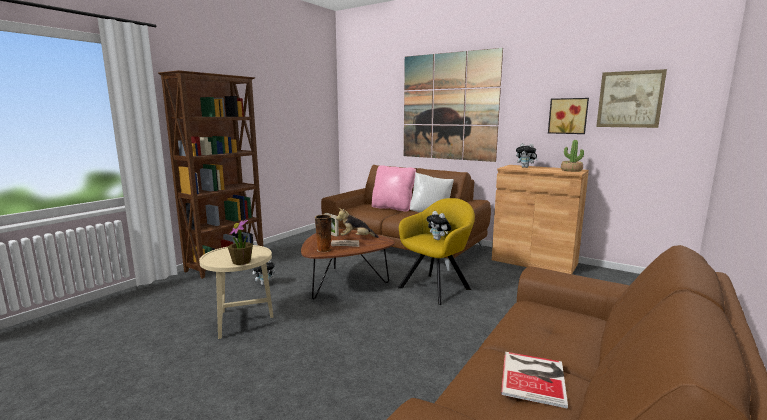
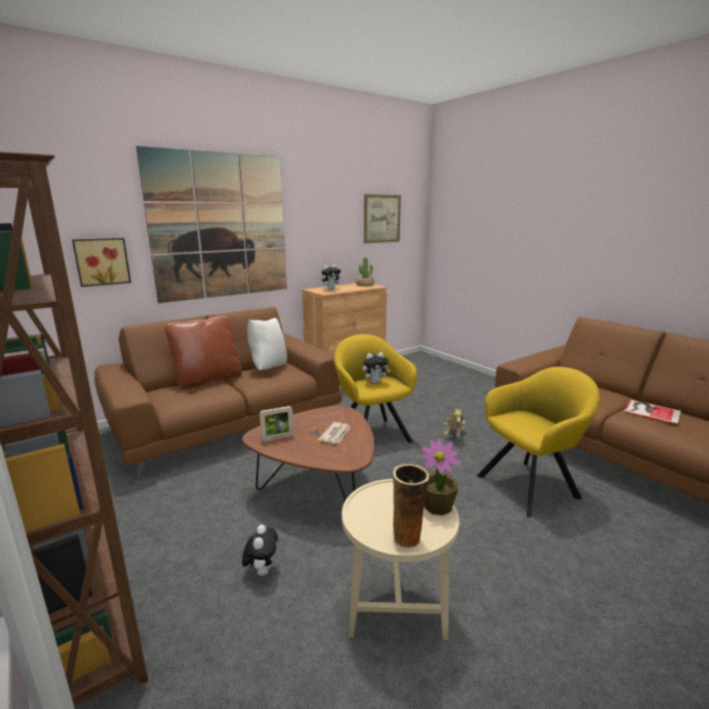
camera: 70 degrees left, 5 degrees up
vase [315,214,331,252] -> vase moved to [392,464,429,549]
plush toy [336,208,379,238] -> plush toy moved to [444,408,465,438]
pink pillow [372,165,416,212] -> brown pillow [164,316,242,389]
picture [548,98,589,134] -> picture moved to [72,238,131,287]
none -> yellow armchair [477,367,600,517]

